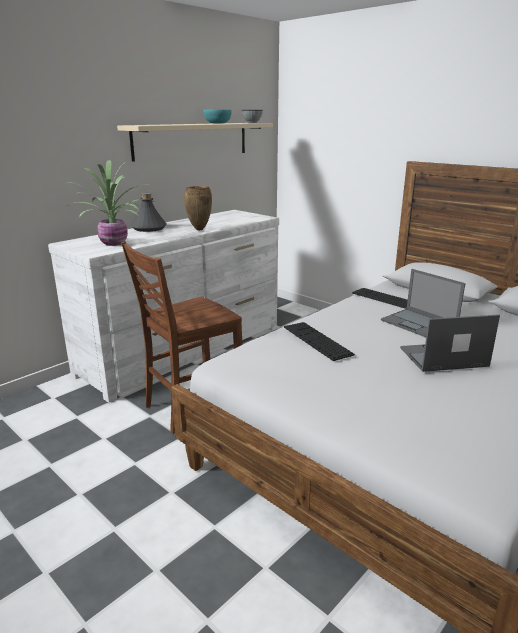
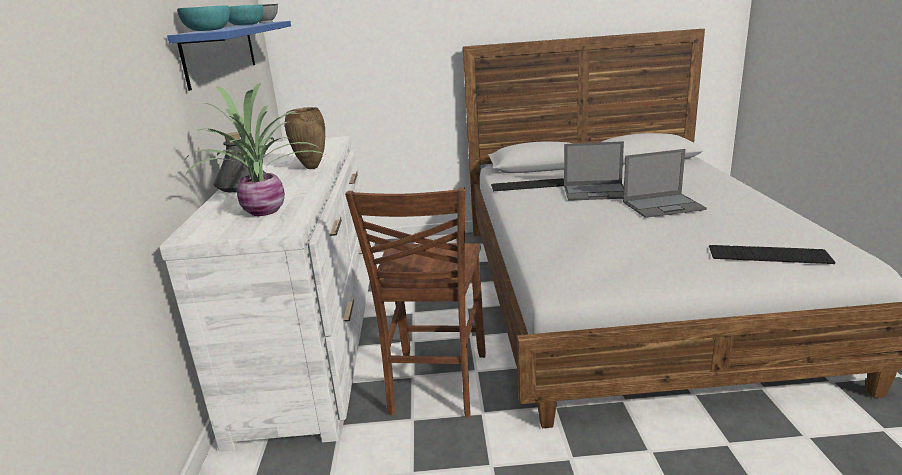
camera: 45 degrees left, 0 degrees up
beige shelf [117,123,273,162] -> blue shelf [167,21,291,91]
keyboard [284,322,355,361] -> keyboard moved to [709,245,835,264]
laptop [400,315,500,372] -> laptop turned 135 degrees counterclockwise [623,149,707,218]
none -> turquoise bowl [177,5,230,31]

